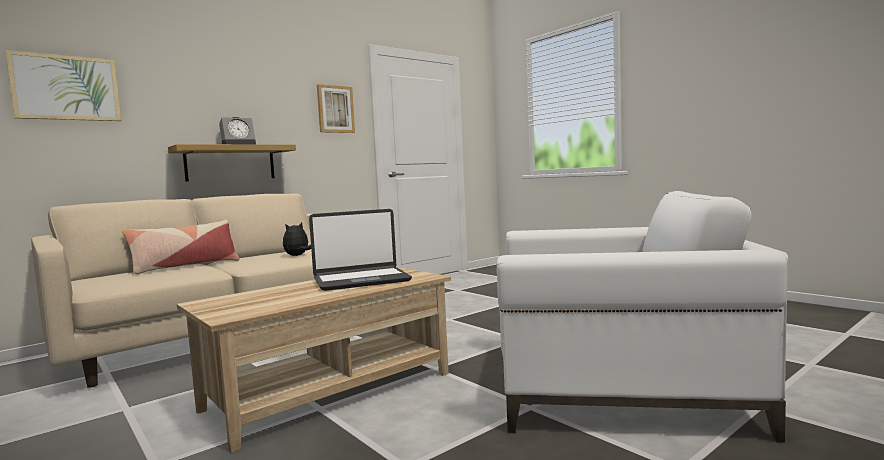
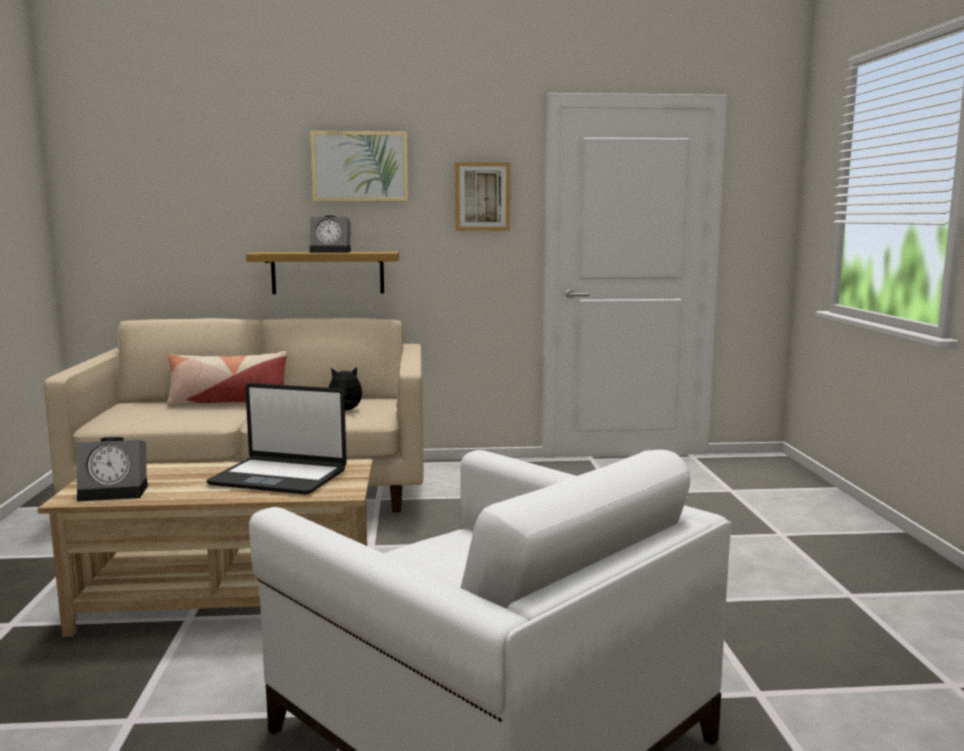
camera: 35 degrees right, 5 degrees up
picture [6,50,121,121] -> picture moved to [310,131,408,201]
none -> alarm clock [77,437,148,501]

